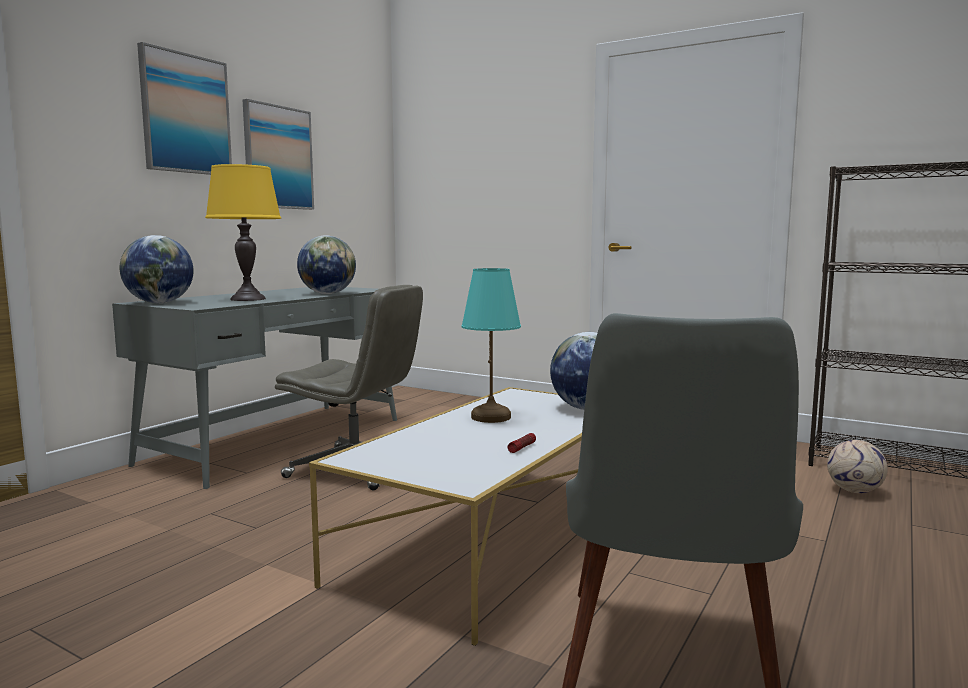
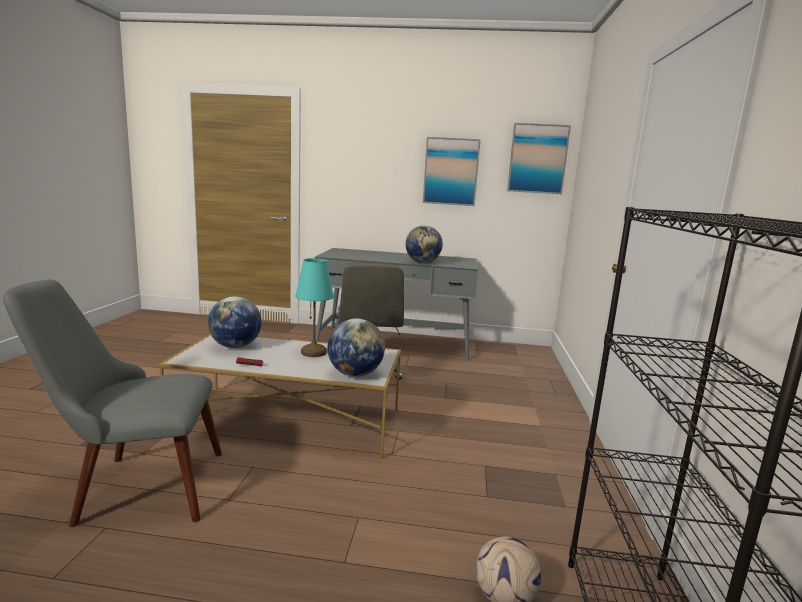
camera: 65 degrees right, 5 degrees up
globe [120,235,193,303] -> globe moved to [208,296,262,348]
picture [137,42,232,175] -> picture moved to [507,123,571,194]
yellow table lamp [205,164,281,301] -> none

